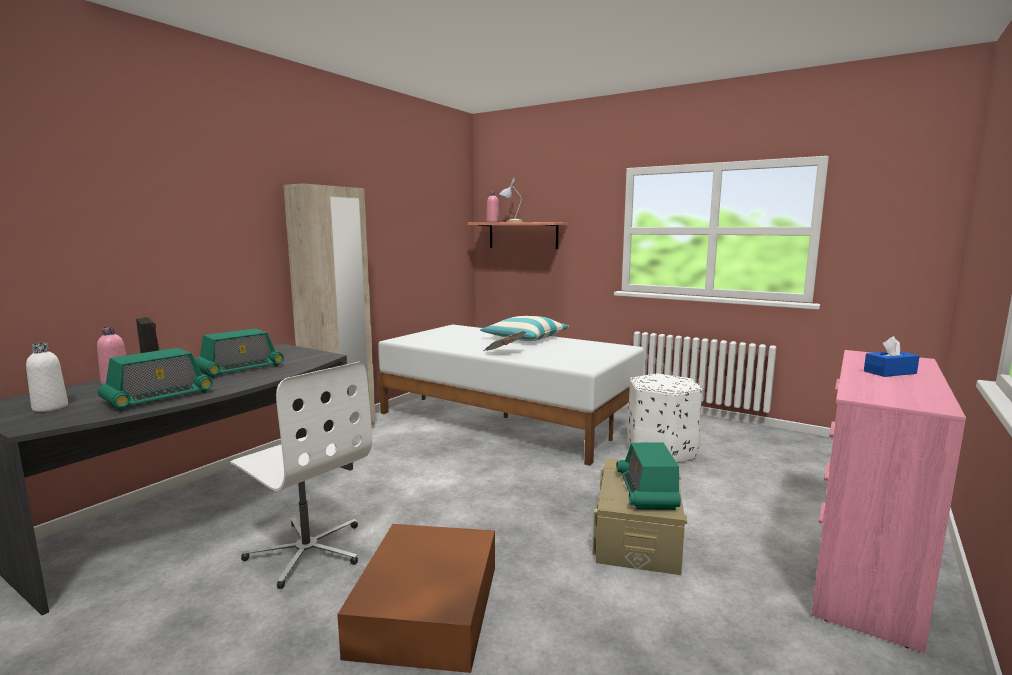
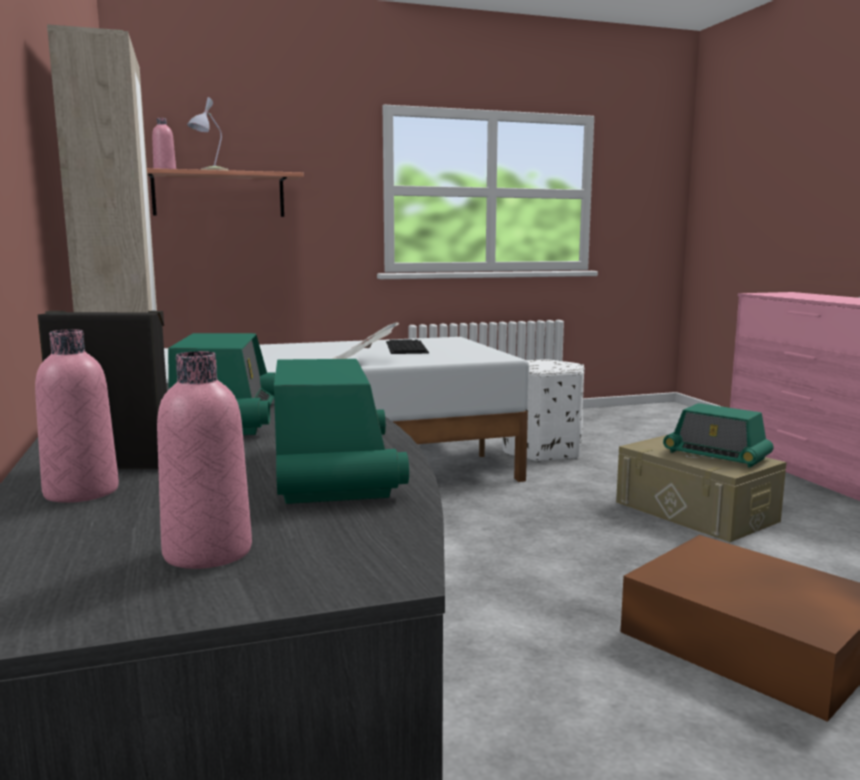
camera: 50 degrees left, 0 degrees up
white bottle [26,343,68,412] -> pink bottle [157,351,252,569]
white office chair [230,362,372,589] -> none
pillow [480,316,569,341] -> none
blue tissue box [864,336,920,377] -> none
none -> keyboard [386,339,429,354]

